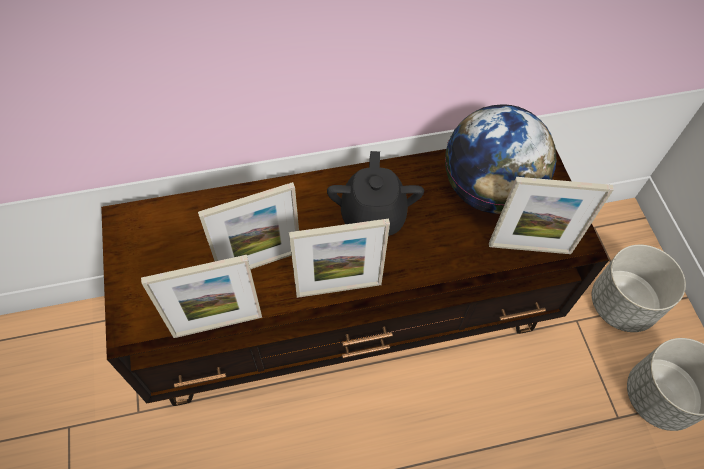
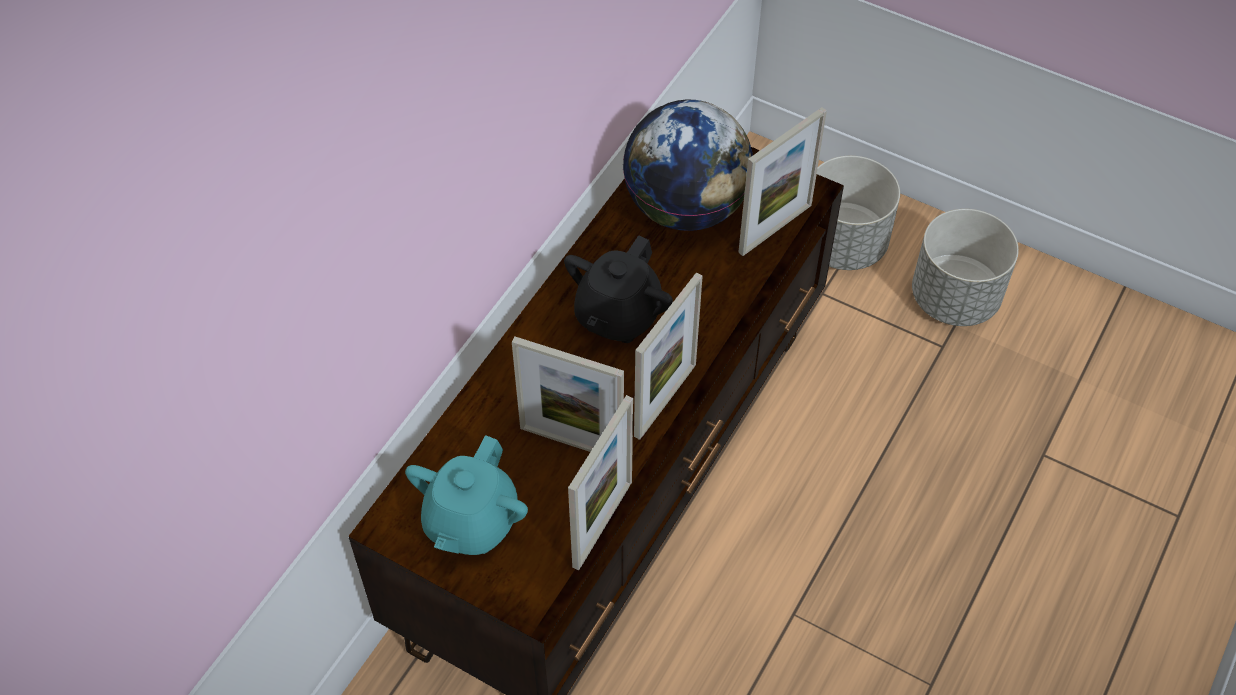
camera: 45 degrees left, 5 degrees down
picture frame [198,182,299,269] -> picture frame turned 90 degrees clockwise [512,336,624,452]
black teapot [327,151,424,236] -> black teapot turned 75 degrees clockwise [564,235,673,343]
none -> turquoise teapot [405,435,528,555]

